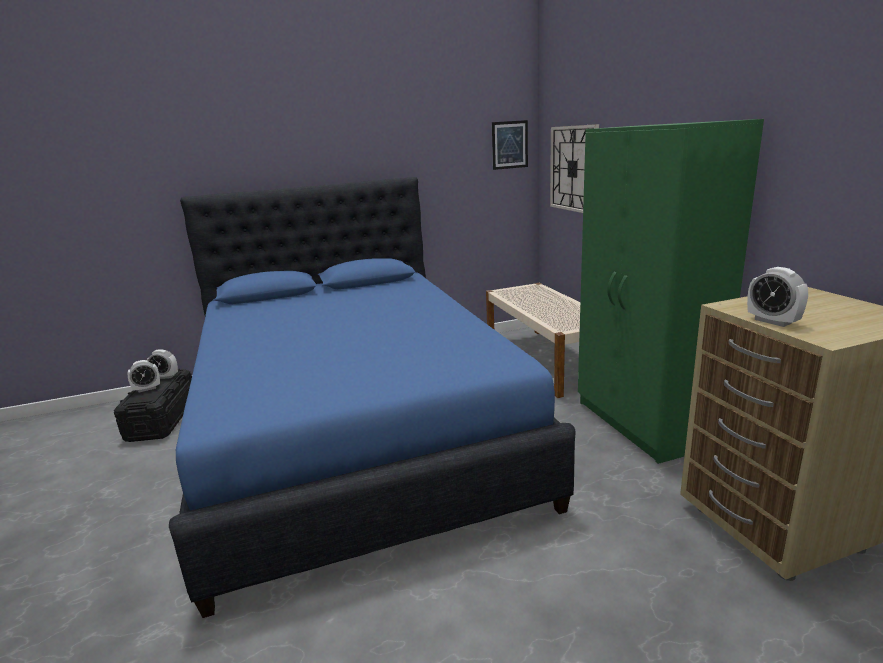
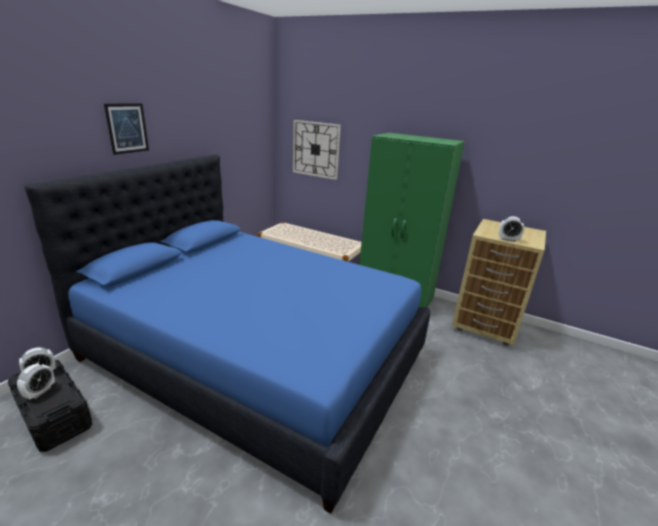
camera: 45 degrees left, 5 degrees up
picture [492,120,528,170] -> picture moved to [104,103,149,155]

